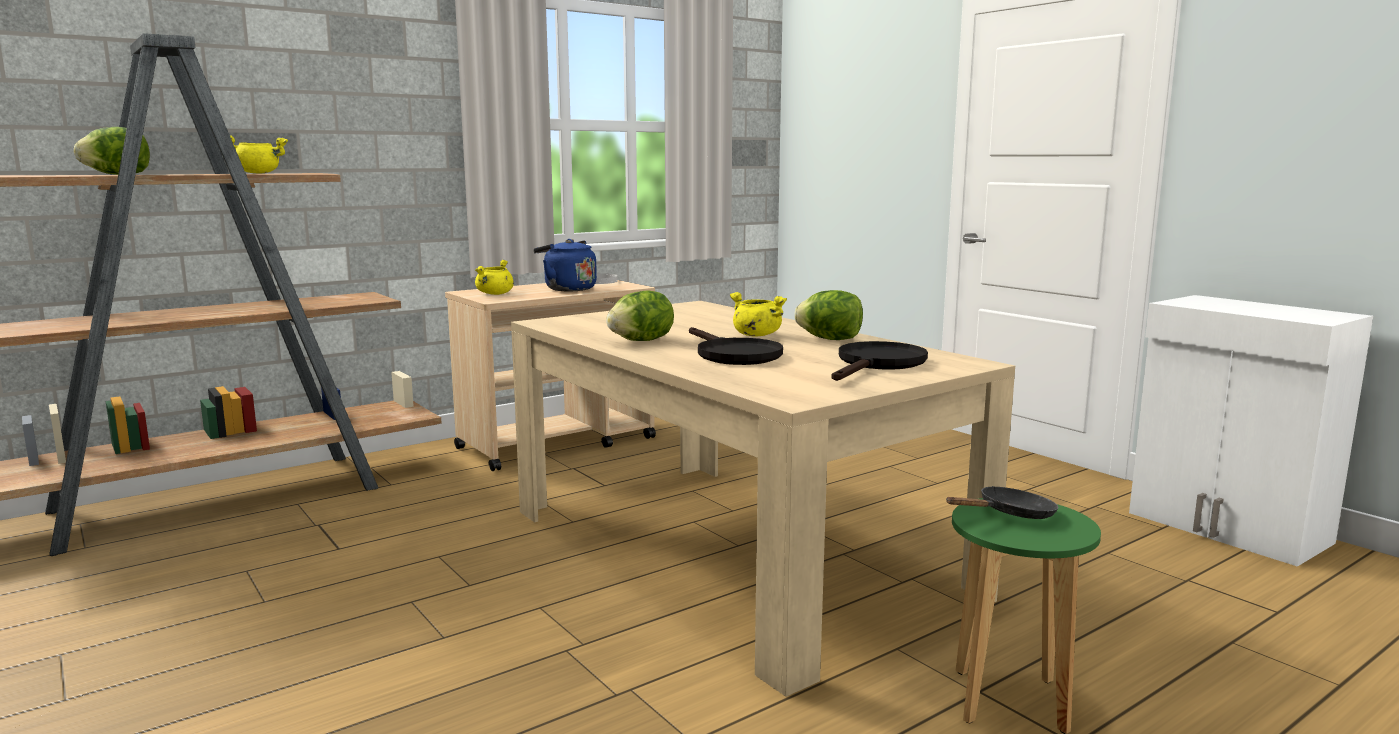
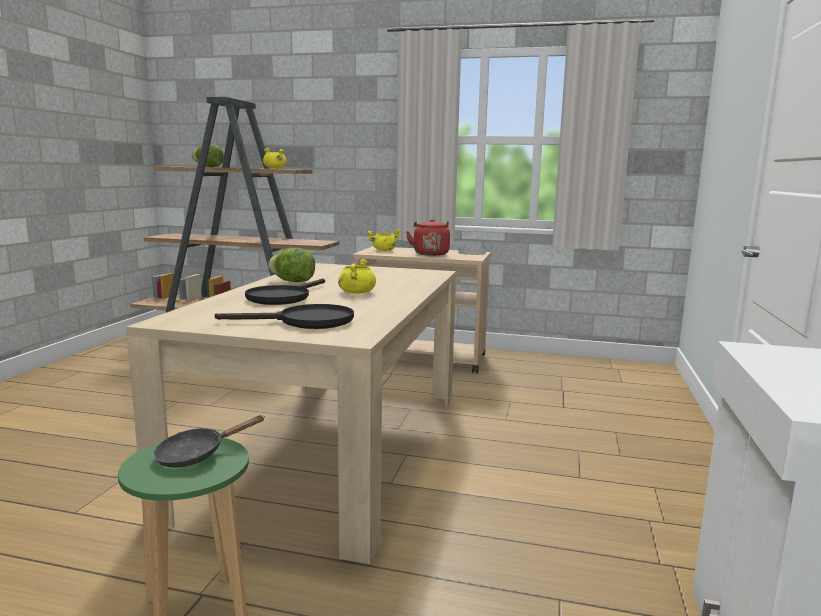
camera: 50 degrees right, 0 degrees up
blue kettle [533,239,597,291] -> red kettle [406,219,450,256]
lettuce [794,290,863,340] -> none
black frying pan [946,486,1058,519] -> black frying pan turned 120 degrees clockwise [153,415,265,468]

